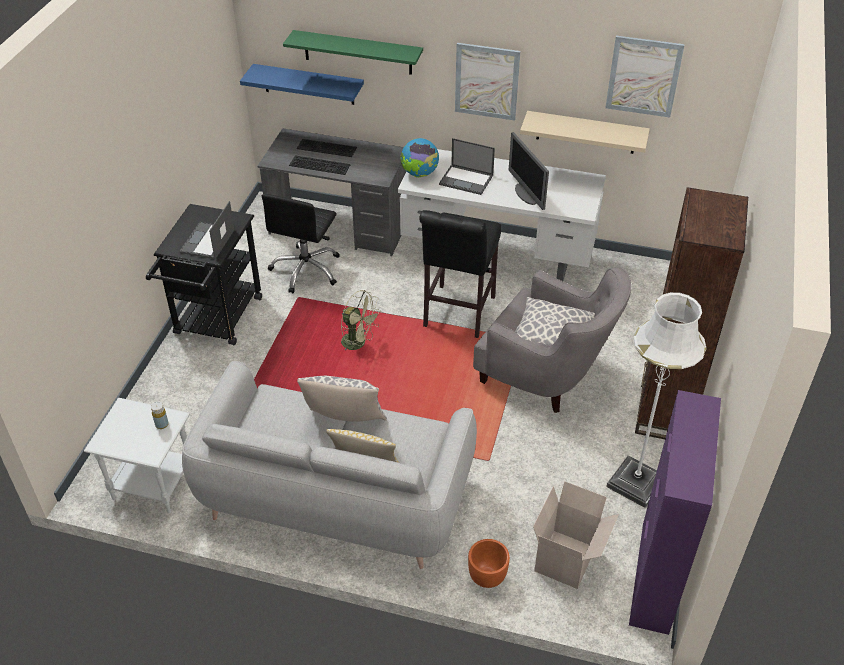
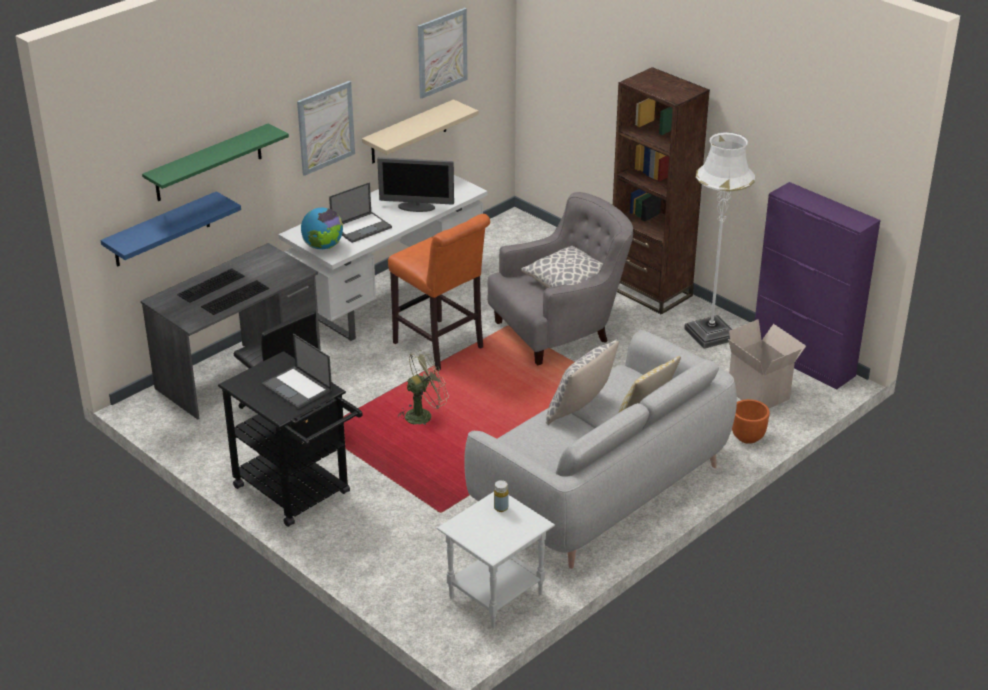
camera: 60 degrees left, 10 degrees down
black stool [420,210,501,338] -> orange stool [388,214,490,371]

